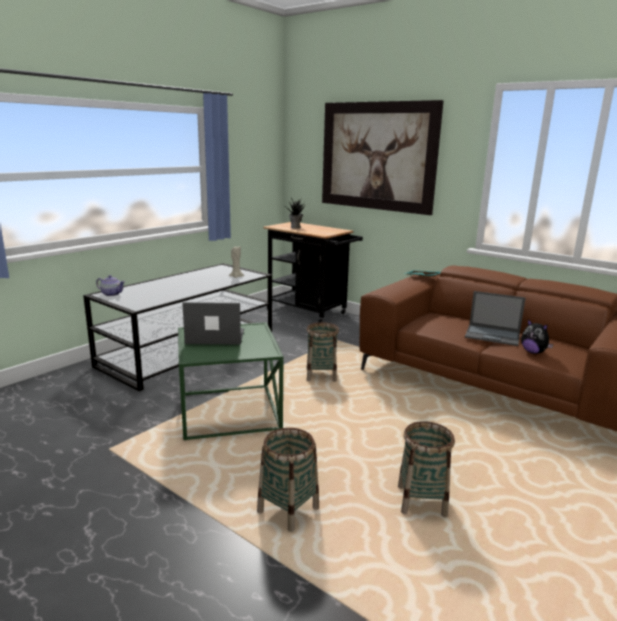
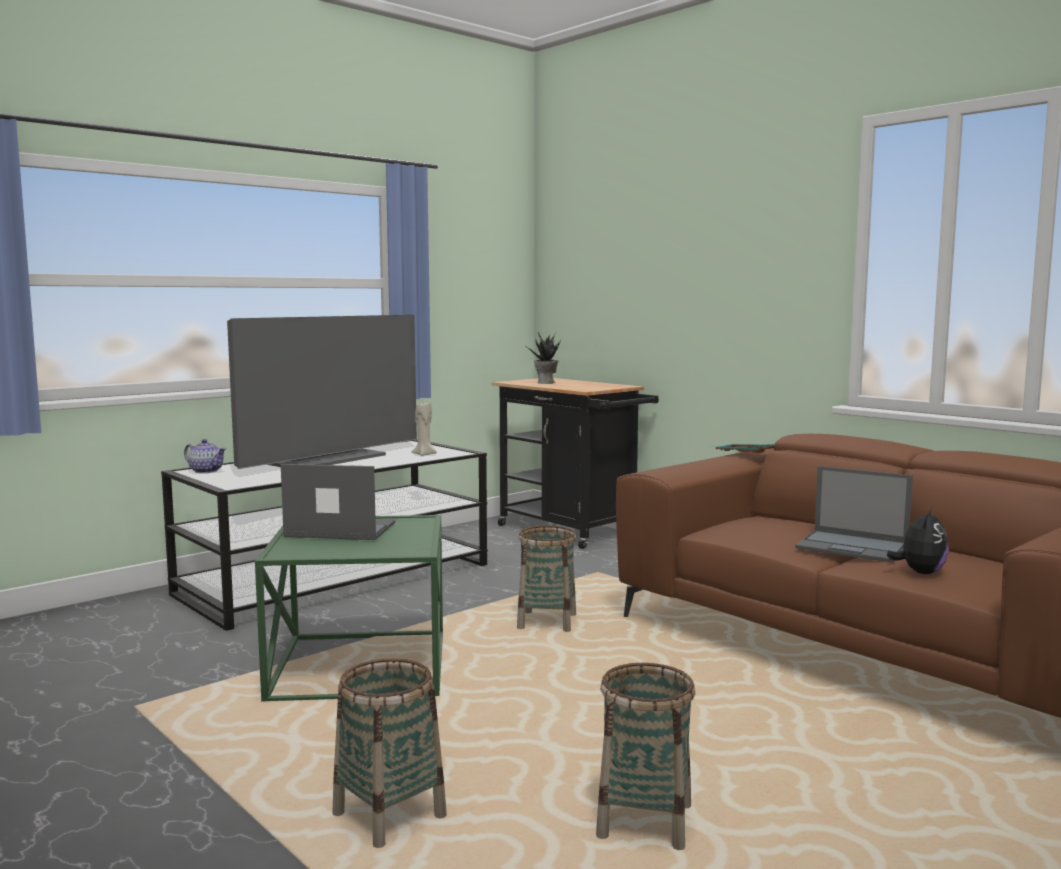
camera: 10 degrees right, 10 degrees down
picture [322,100,444,215] -> none
plush toy [521,319,554,354] -> plush toy turned 120 degrees counterclockwise [887,507,949,574]
none -> television [227,315,417,469]

